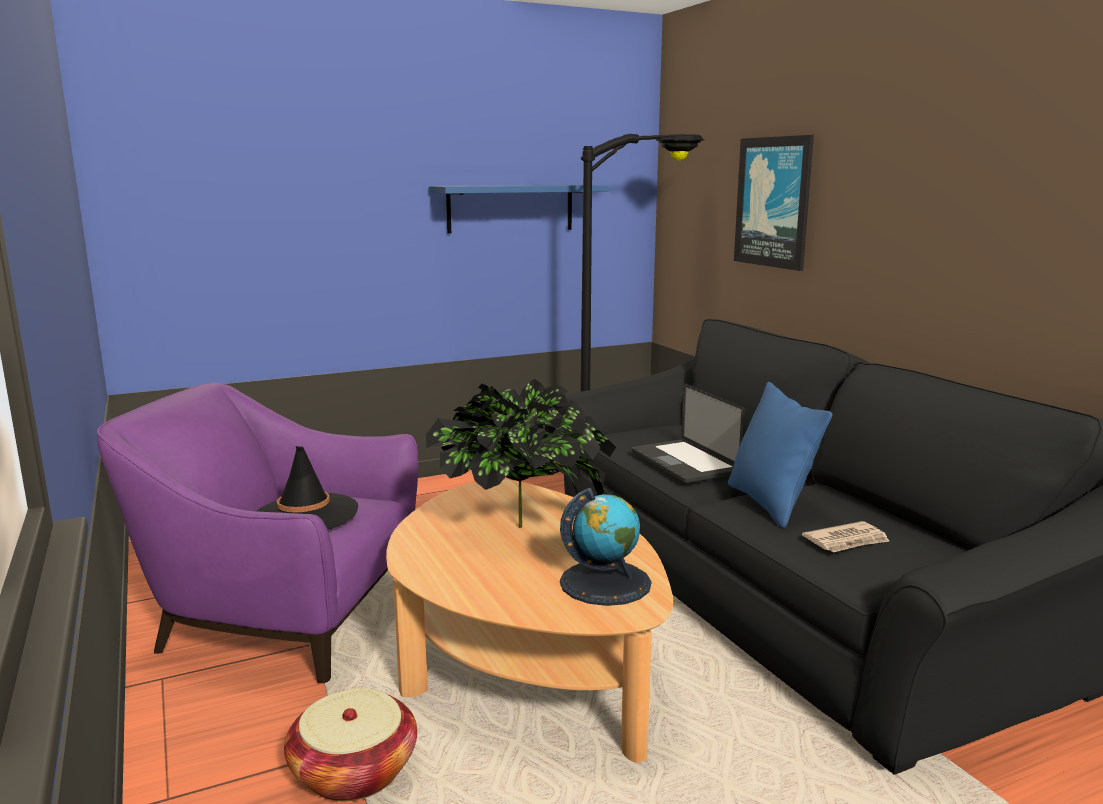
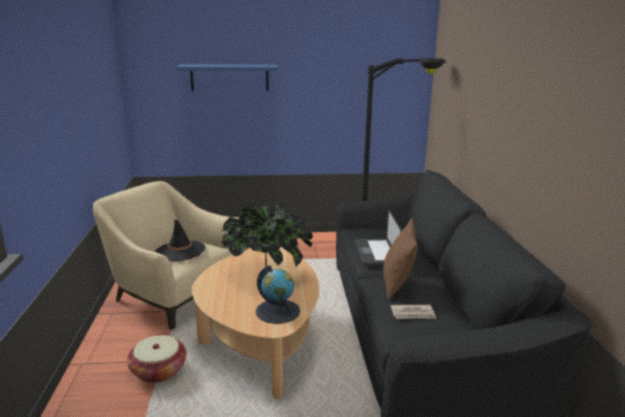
camera: 20 degrees right, 5 degrees up
purple armchair [96,383,418,683] -> beige armchair [93,181,239,330]
blue shelf [429,185,609,234] -> blue shelf moved to [175,64,279,91]
blue pillow [728,382,832,528] -> brown pillow [383,218,417,300]
picture [734,135,814,271] -> none

